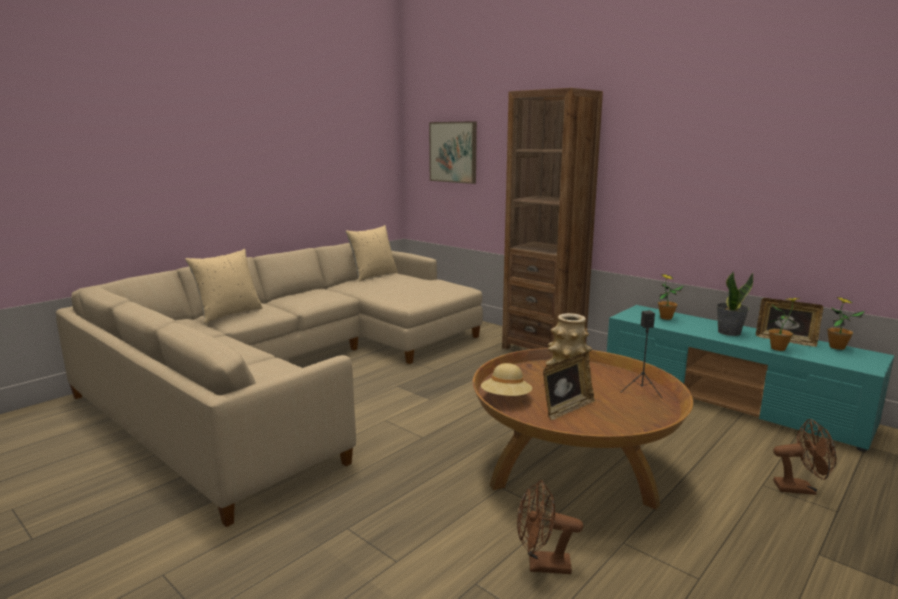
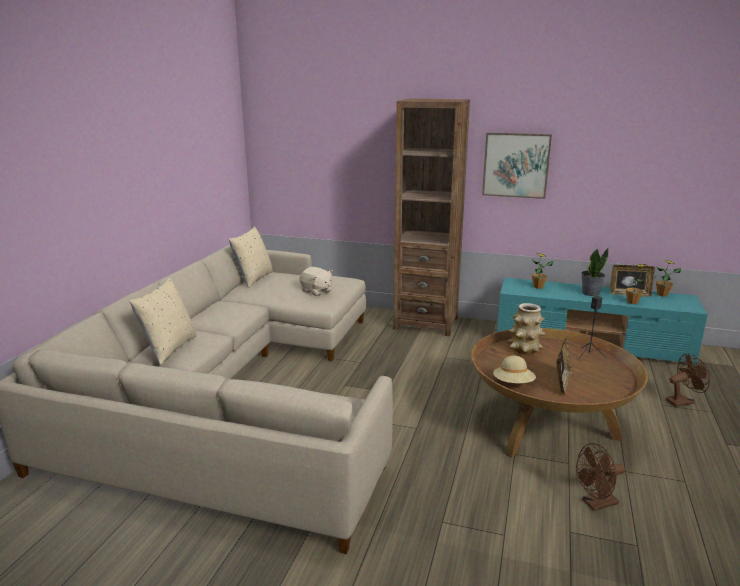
camera: 25 degrees left, 5 degrees up
picture [429,121,477,184] -> picture moved to [482,133,552,199]
none -> beige plush toy [299,267,333,296]

